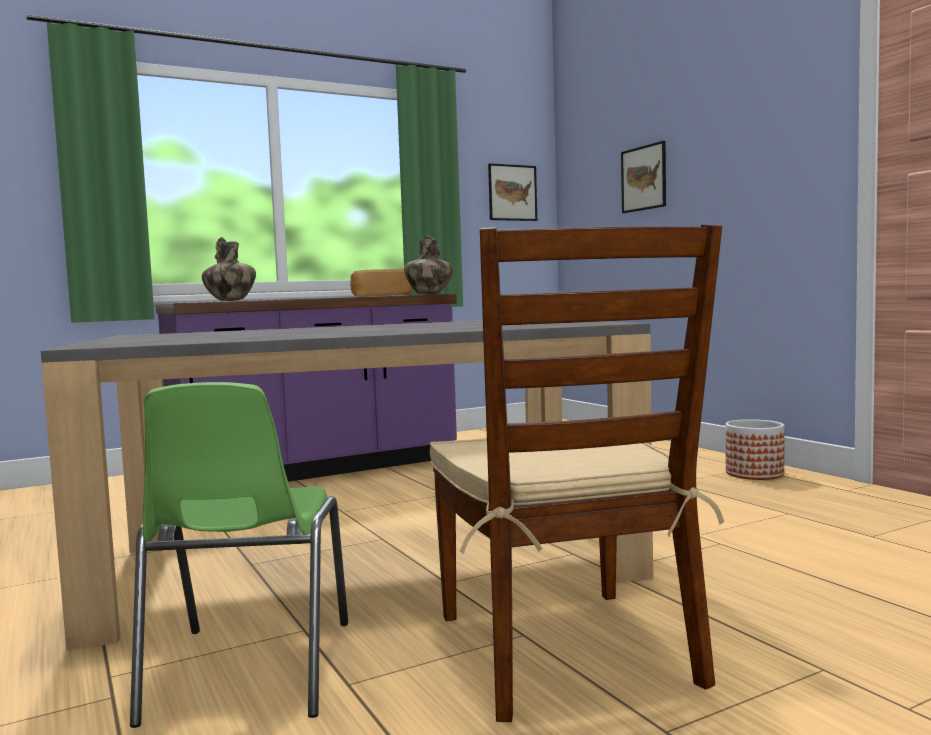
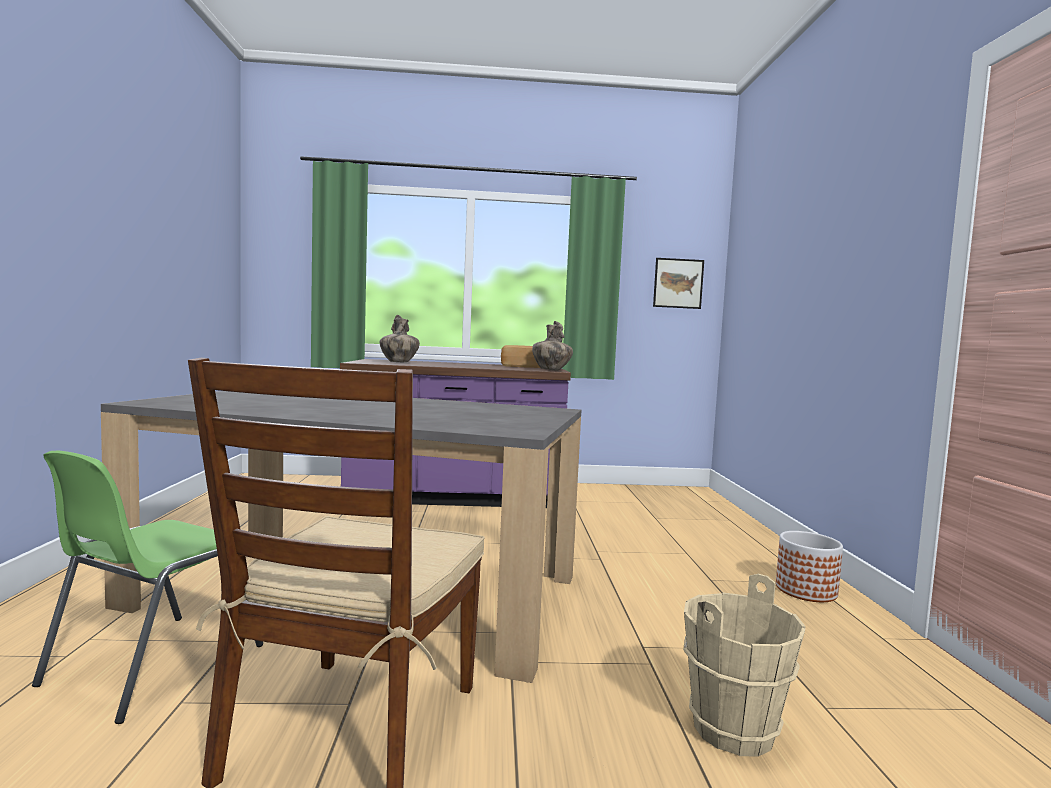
camera: 25 degrees right, 0 degrees up
picture [621,141,666,213] -> none
none -> beige bucket [683,574,806,757]

